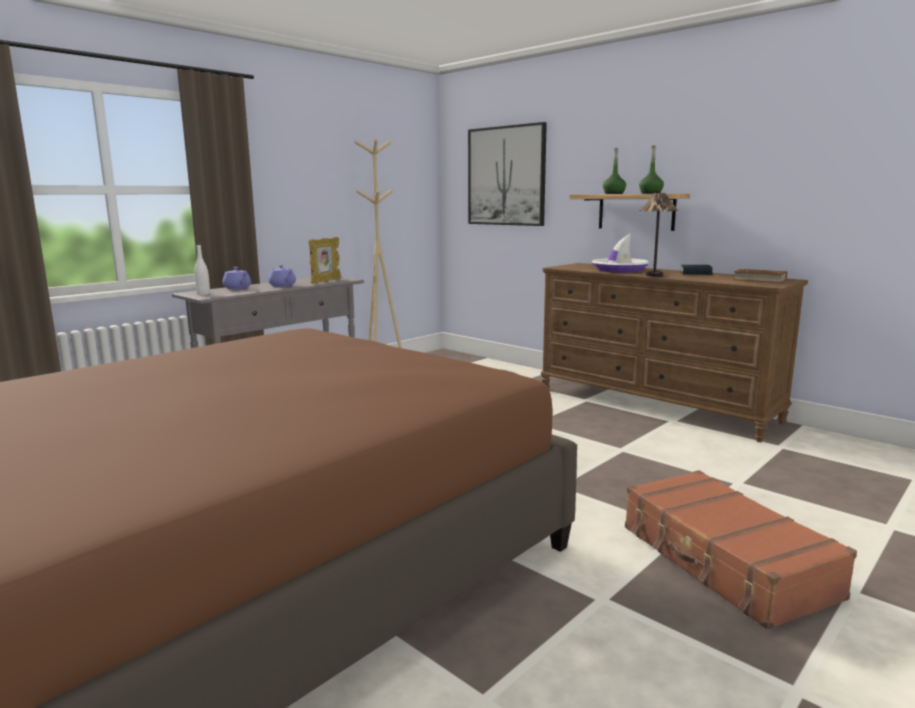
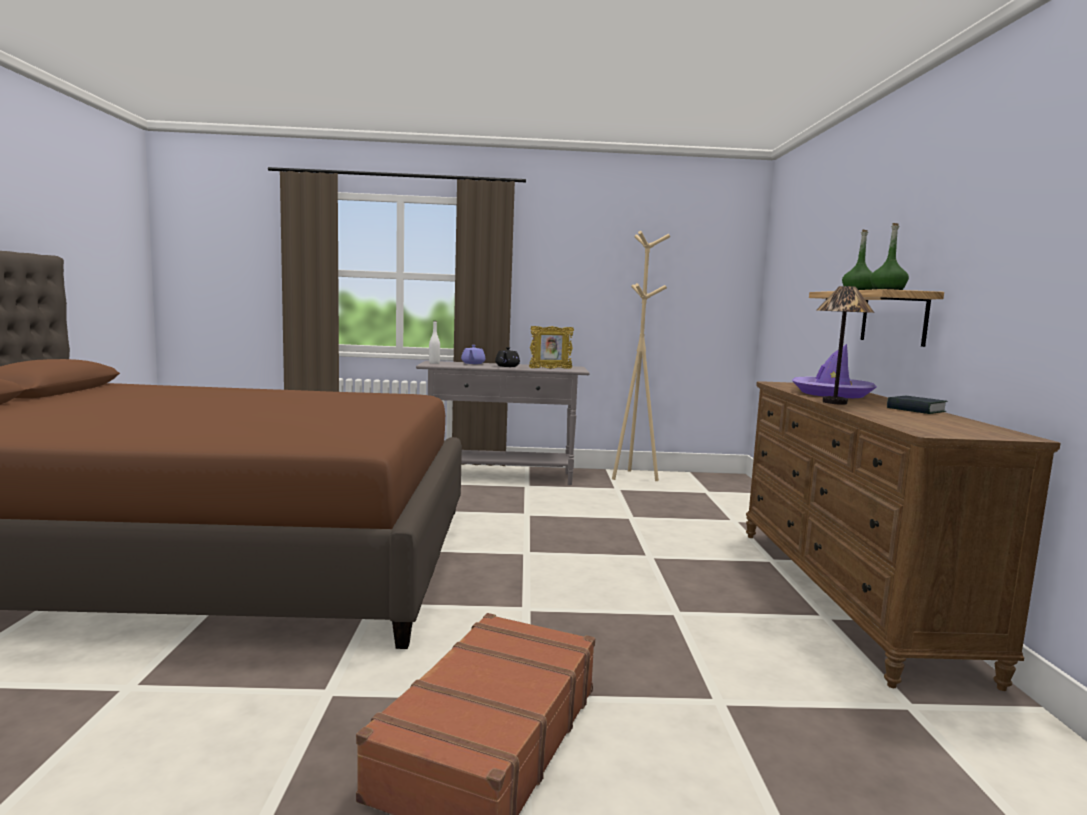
camera: 45 degrees right, 5 degrees down
purple teapot [268,265,296,287] -> black teapot [495,347,520,367]
picture [468,122,547,226] -> none
white hat [592,233,650,273] -> purple hat [792,344,877,398]
brown book [733,269,787,283] -> none

